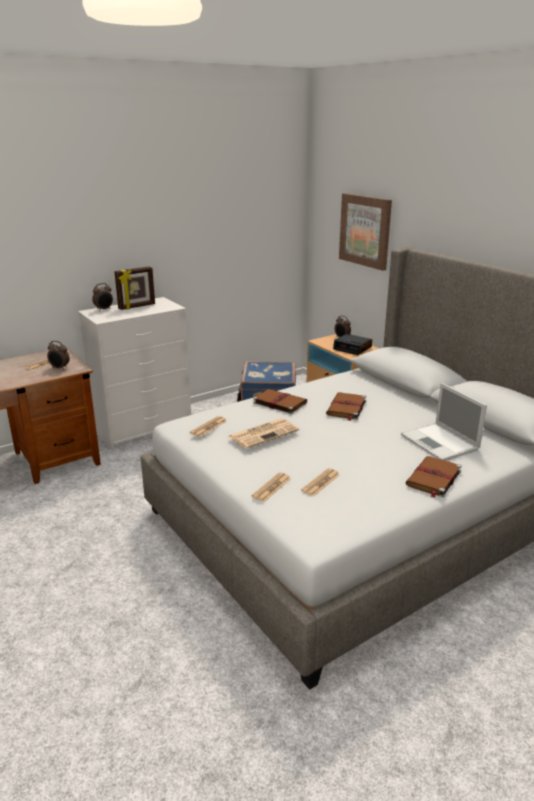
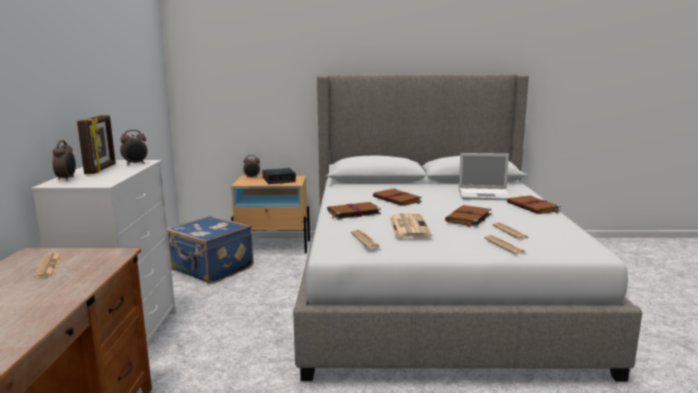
camera: 55 degrees left, 10 degrees down
alarm clock [47,341,69,370] -> alarm clock moved to [120,130,148,165]
picture [339,193,392,271] -> none
none -> brown book [445,205,491,227]

